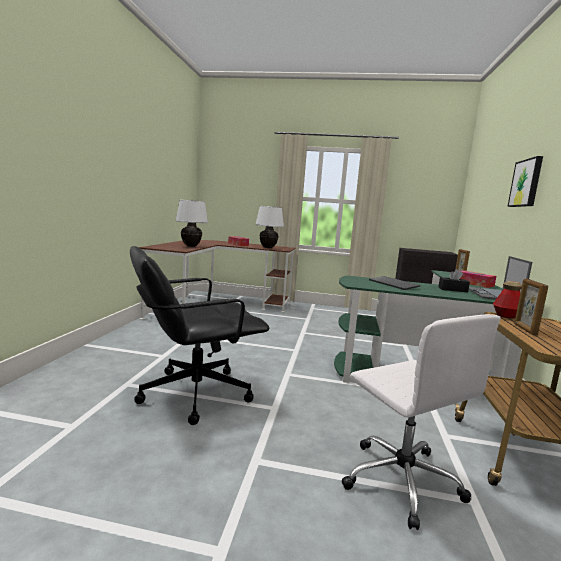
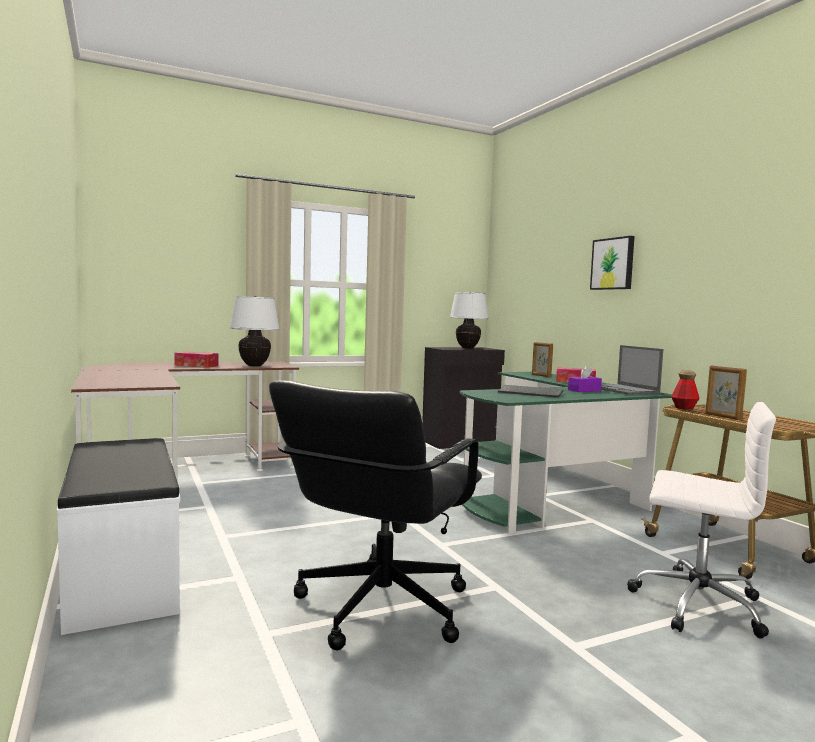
camera: 35 degrees left, 5 degrees down
white table lamp [175,200,208,247] -> white table lamp moved to [450,292,489,348]
black tissue box [438,269,470,293] -> purple tissue box [568,366,602,392]
none -> white bench [57,438,180,635]

